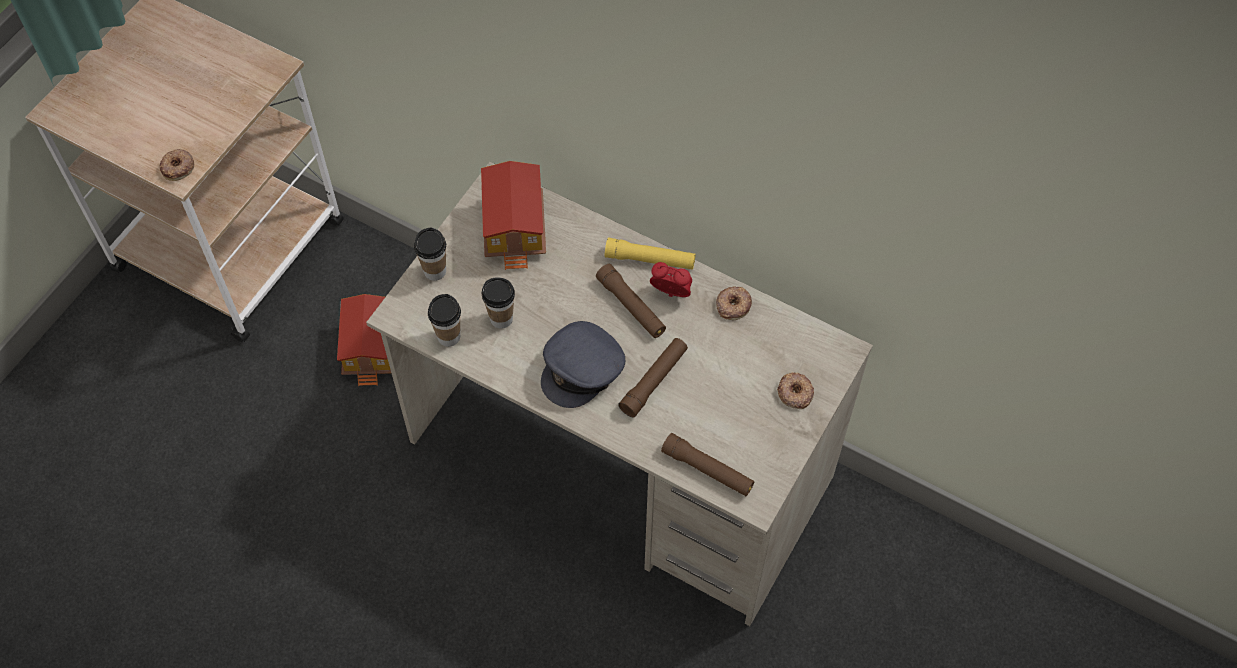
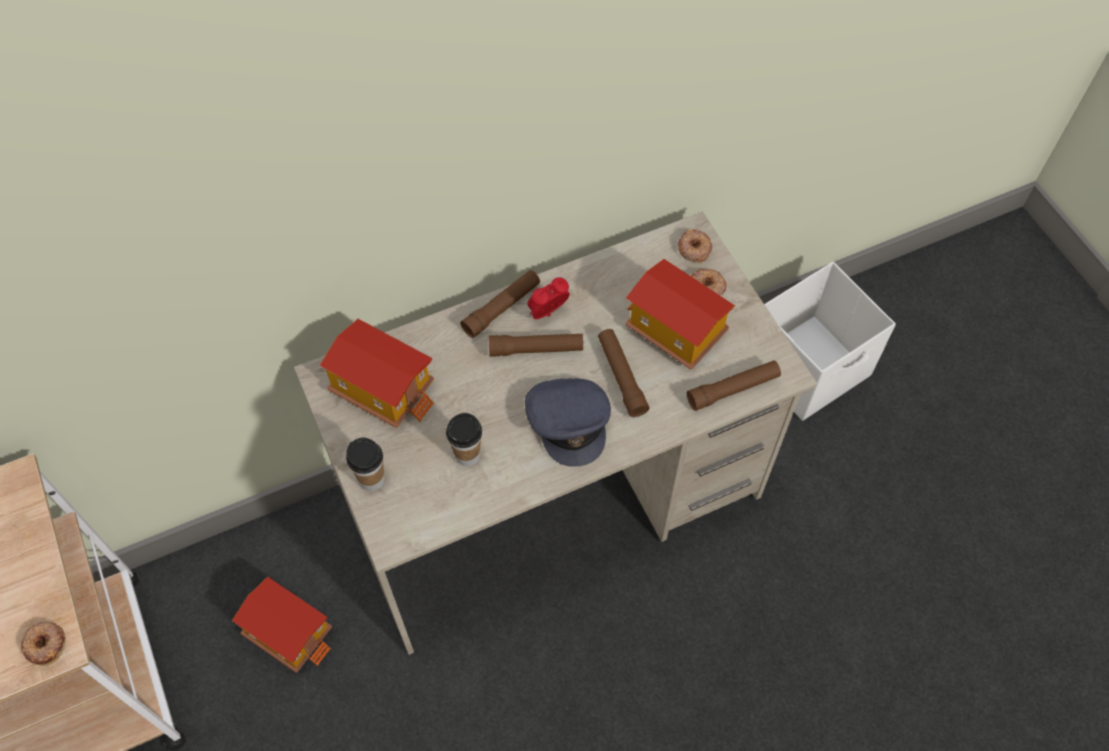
camera: 55 degrees left, 0 degrees up
cup [428,294,461,347] -> none
yellow flashlight [605,238,696,270] -> brown flashlight [460,270,540,338]
donut [716,287,752,320] -> donut moved to [677,229,712,263]
none -> toy house [626,259,735,370]
none -> white storage box [765,262,896,421]

